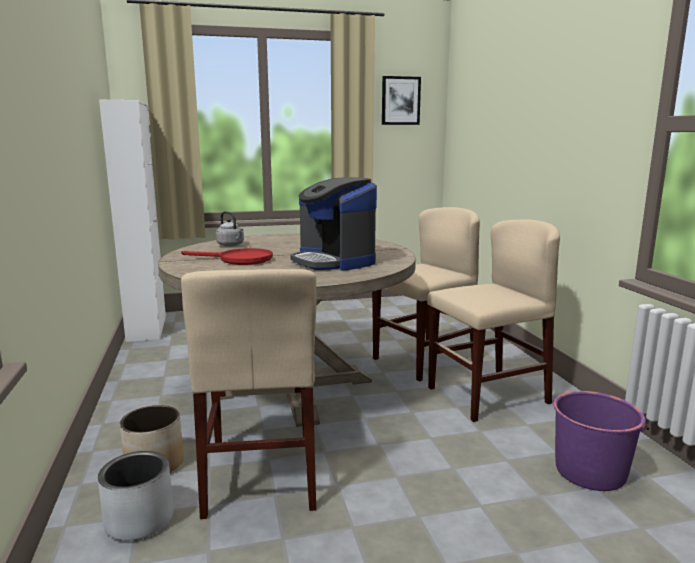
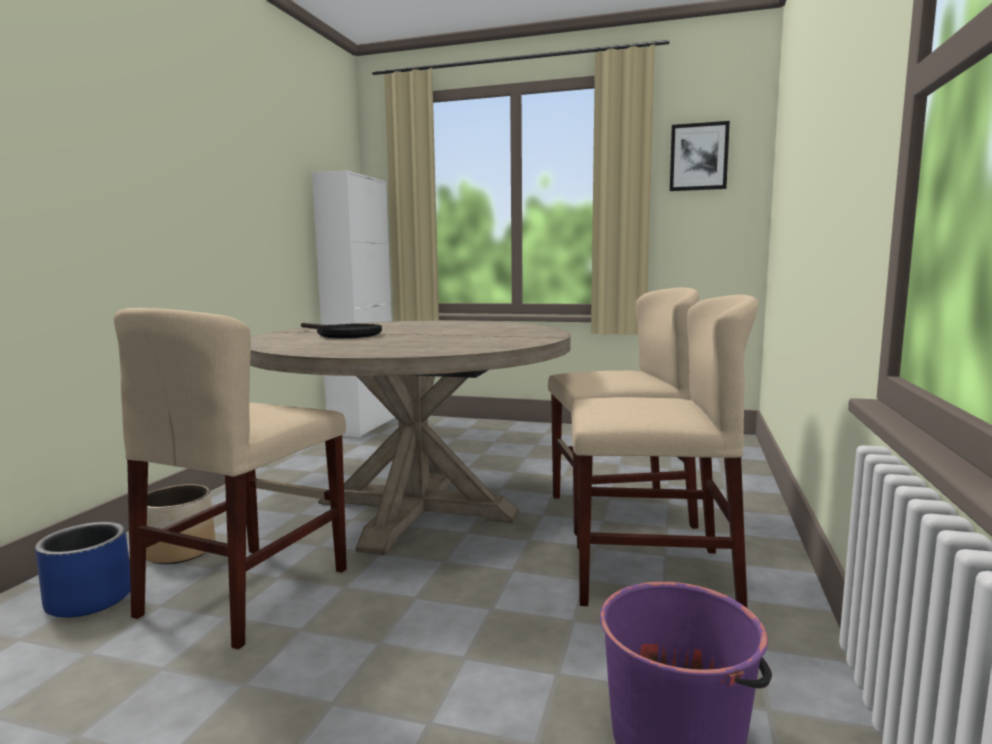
camera: 30 degrees right, 5 degrees down
grey planter [98,451,174,541] -> blue planter [35,522,130,618]
red frying pan [181,248,273,265] -> black frying pan [301,323,382,338]
grey kettle [216,211,244,246] -> none
coffee machine [290,177,377,271] -> none

